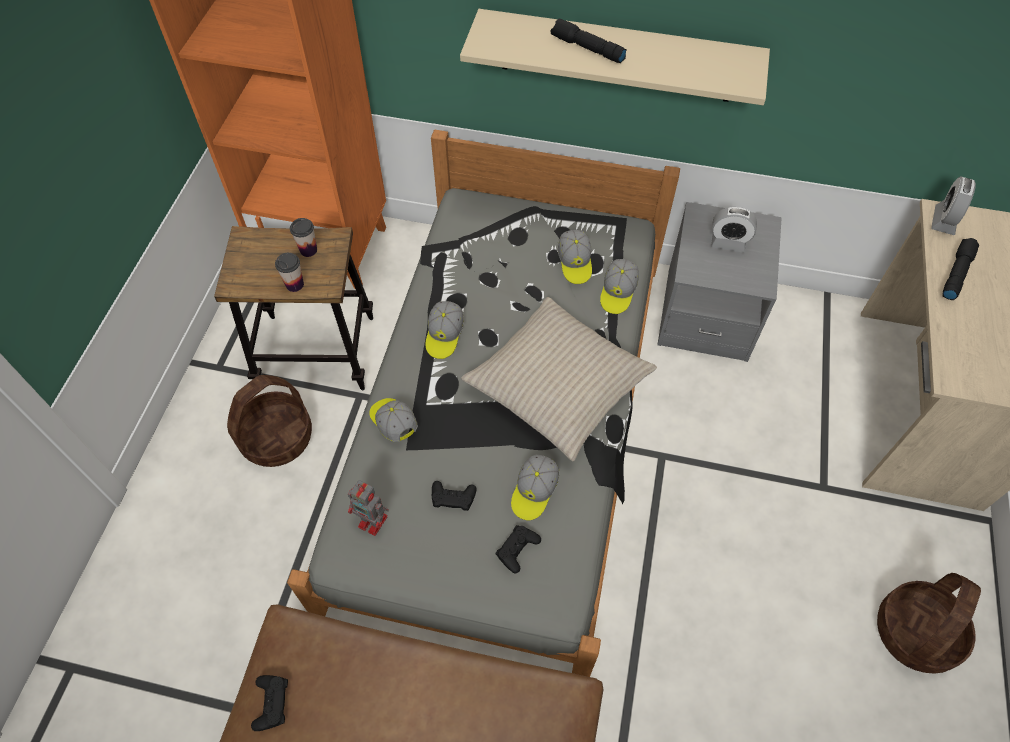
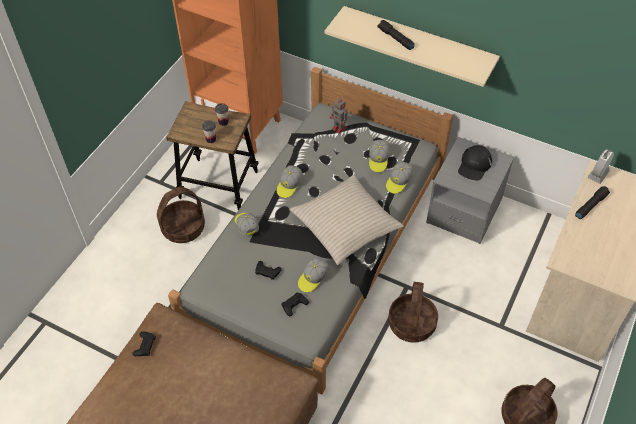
camera: 15 degrees right, 5 degrees down
toy robot [348,480,389,536] -> toy robot moved to [330,97,349,134]
alarm clock [711,207,757,253] -> black cap [458,145,492,181]
none -> basket [388,282,438,343]

